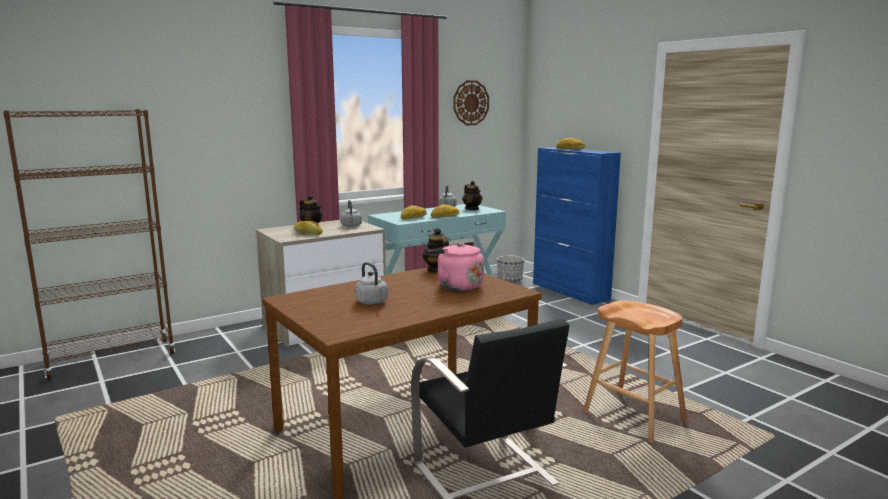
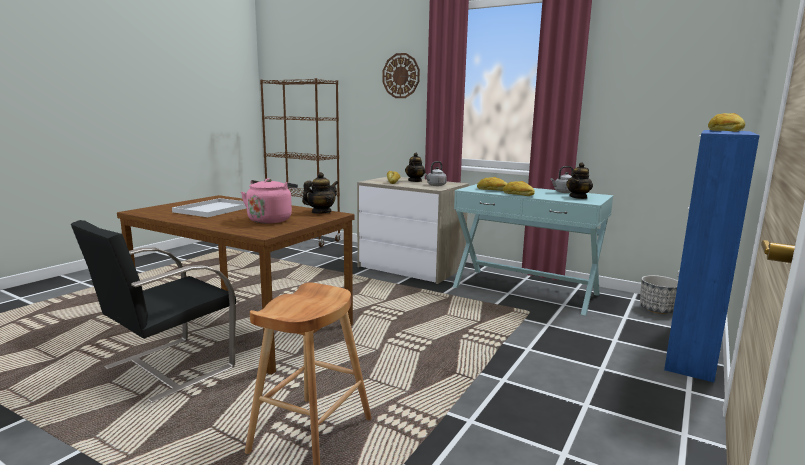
camera: 65 degrees right, 0 degrees up
grey kettle [355,262,388,304] -> white tray [172,198,246,217]
wall clock [453,80,489,125] -> wall clock moved to [382,53,420,98]

